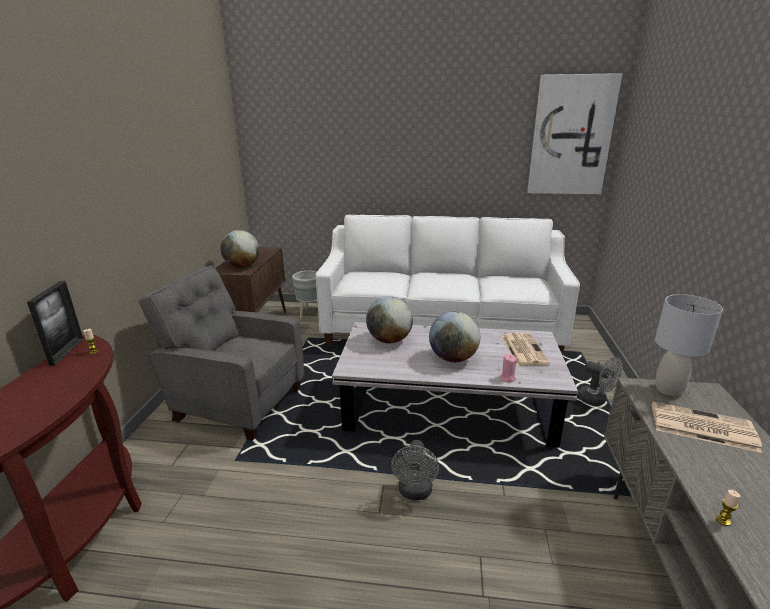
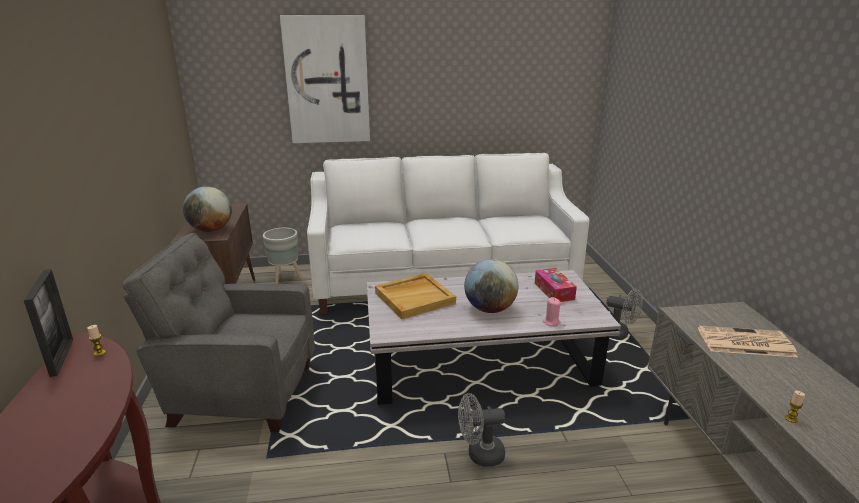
camera: 15 degrees left, 0 degrees up
globe [366,296,413,343] -> beige tray [375,273,456,319]
grey fan [391,440,439,500] -> grey fan turned 90 degrees clockwise [458,393,505,467]
newspaper [502,333,550,366] -> tissue box [535,268,577,302]
picture [527,73,622,194] -> picture moved to [280,15,370,143]
grey table lamp [655,294,723,396] -> none

